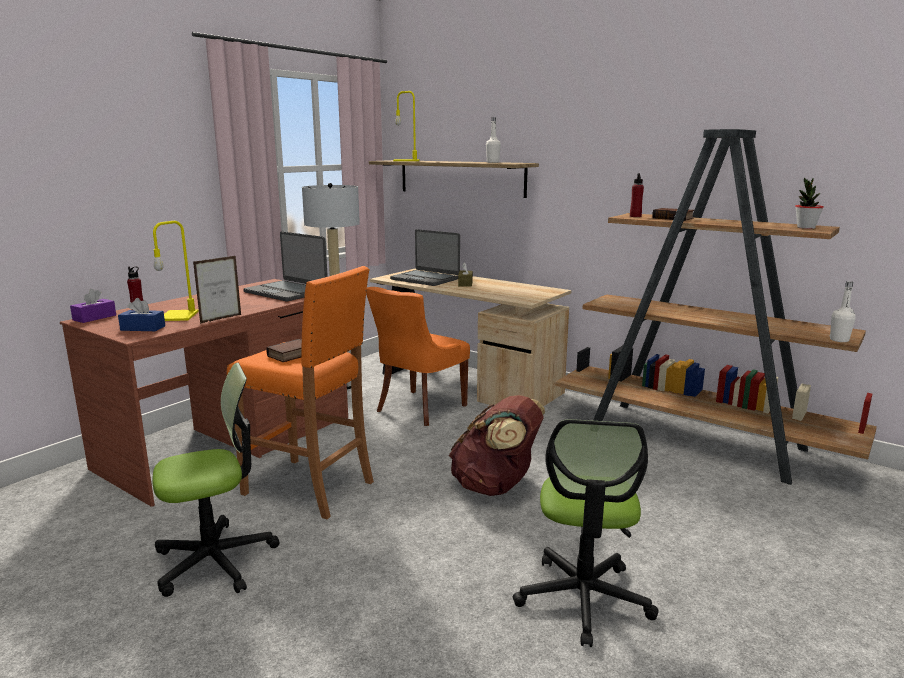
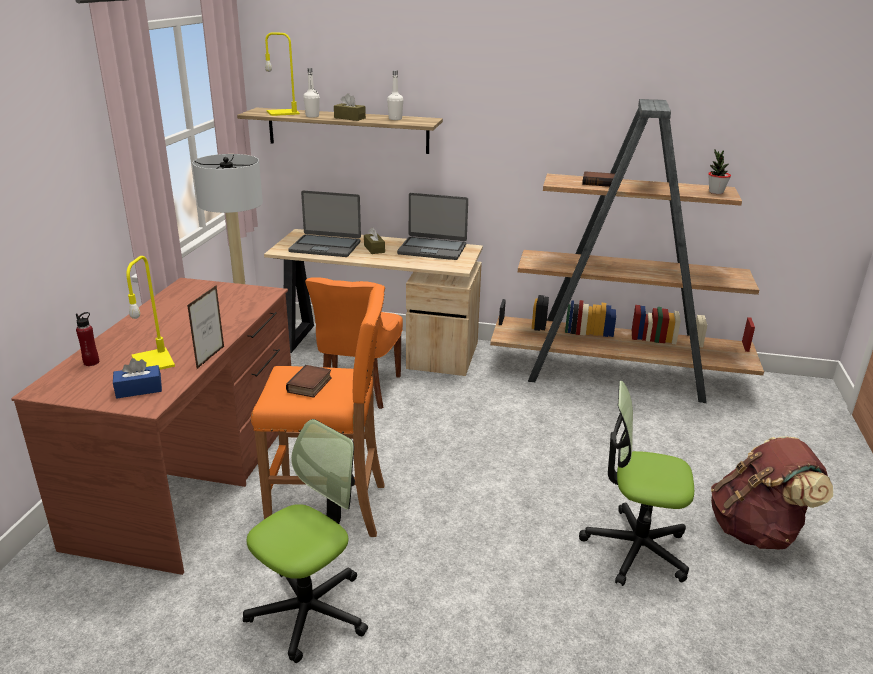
camera: 25 degrees left, 10 degrees up
purple tissue box [70,289,116,323] -> none
laptop [243,231,328,301] -> laptop moved to [397,193,468,260]
brown backpack [449,395,545,496] -> brown backpack moved to [711,436,833,549]
office chair [513,419,659,647] -> office chair turned 120 degrees clockwise [579,381,694,586]
red bottle [630,173,644,217] -> none
white bottle [830,281,856,342] -> white bottle moved to [303,68,320,118]
none -> brown tissue box [334,93,366,121]

